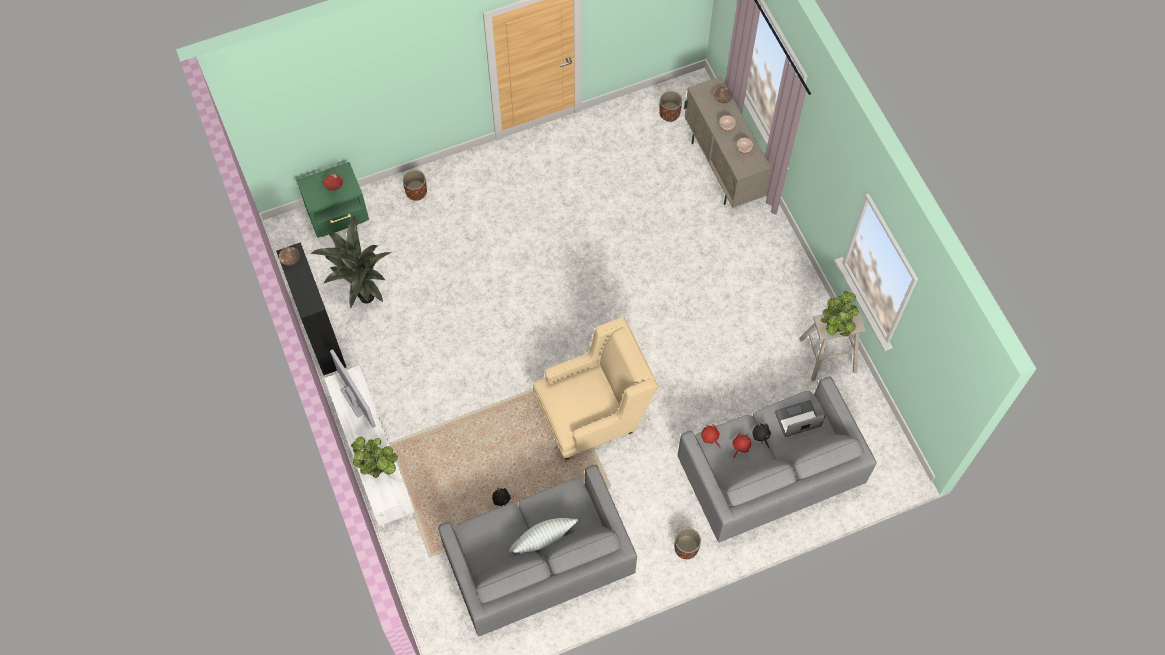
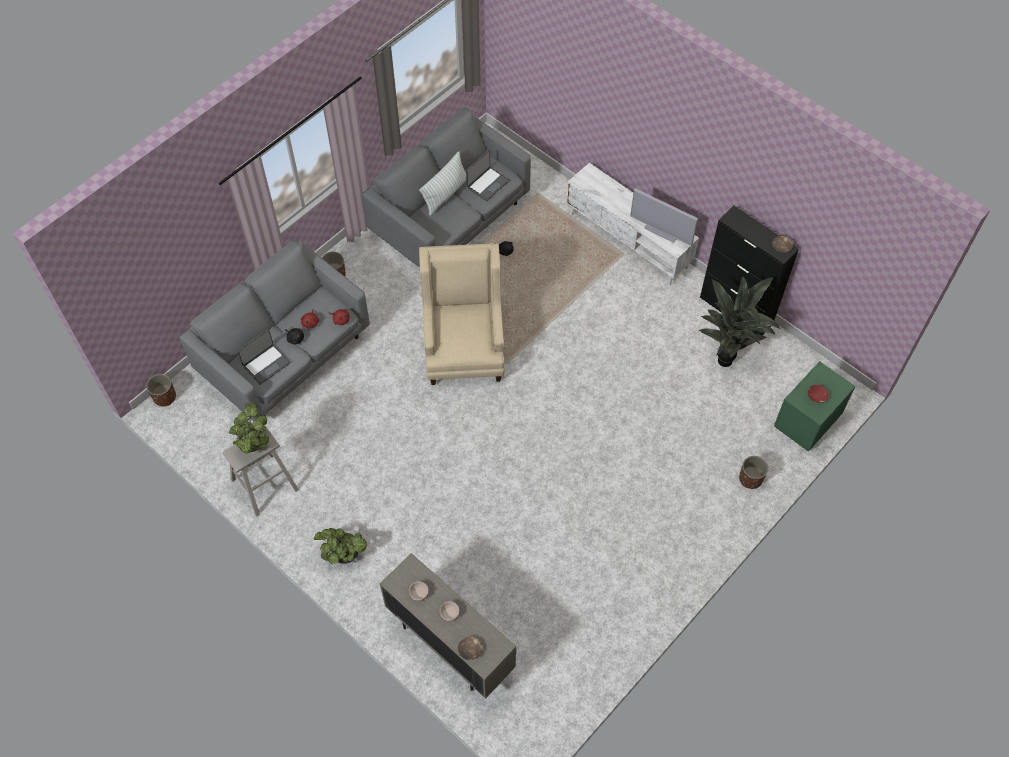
camera: 155 degrees right, 5 degrees down
potted plant [351,437,398,478] -> potted plant moved to [314,528,367,565]
beige armchair [533,317,658,460] -> beige armchair turned 135 degrees clockwise [419,243,505,385]
brown planter [659,91,682,122] -> brown planter moved to [146,374,176,406]
none -> laptop [466,150,509,201]

